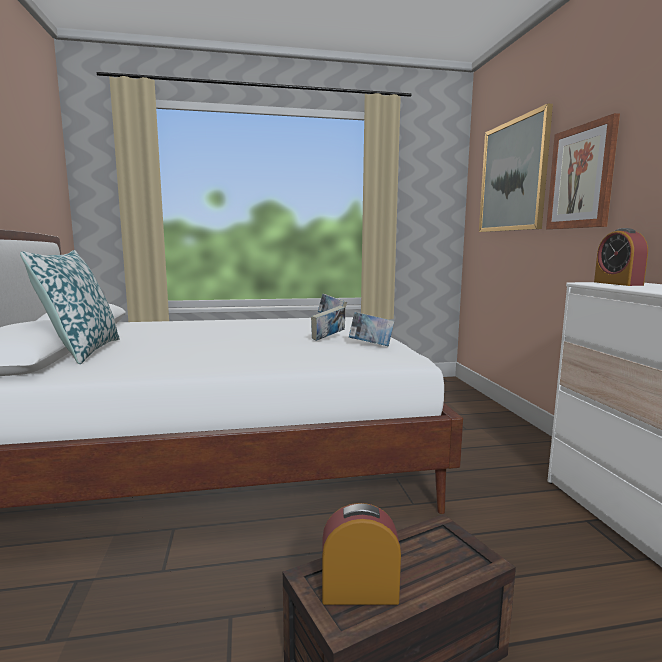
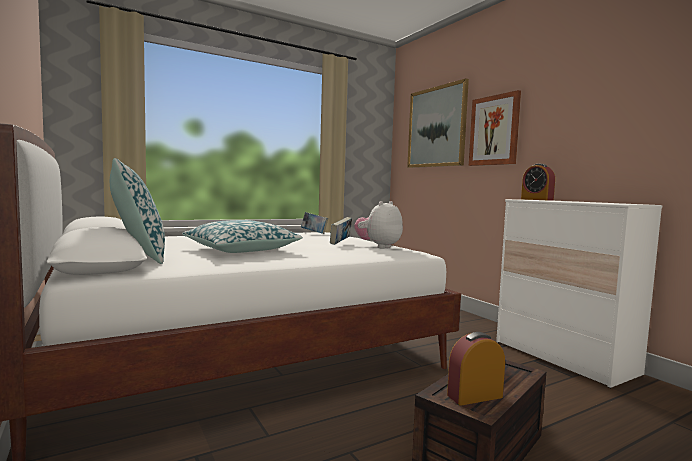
camera: 20 degrees left, 5 degrees down
book [349,312,394,346] -> plush toy [354,201,403,249]
none -> pillow [182,220,303,253]

